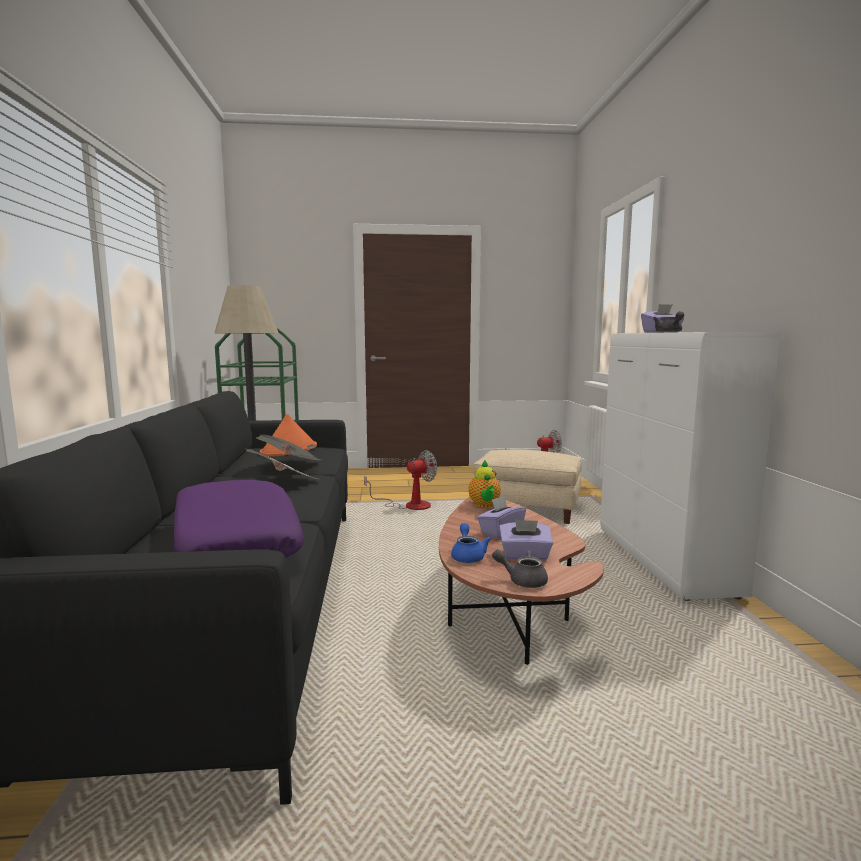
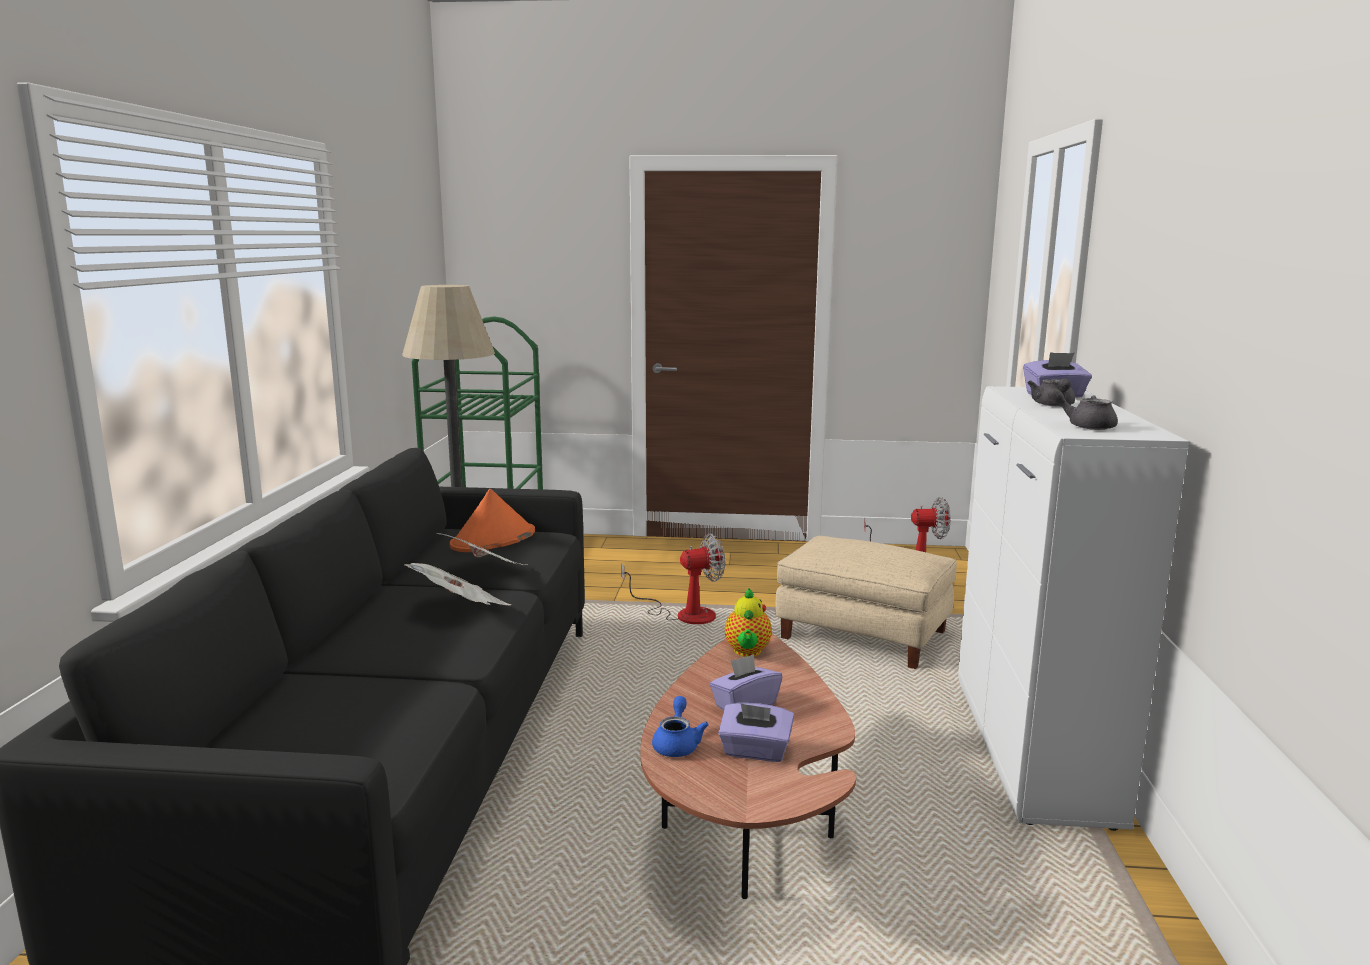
camera: 10 degrees right, 5 degrees up
purple pillow [174,480,304,558] -> none
grey teapot [492,549,548,588] -> grey teapot moved to [1048,389,1118,430]

